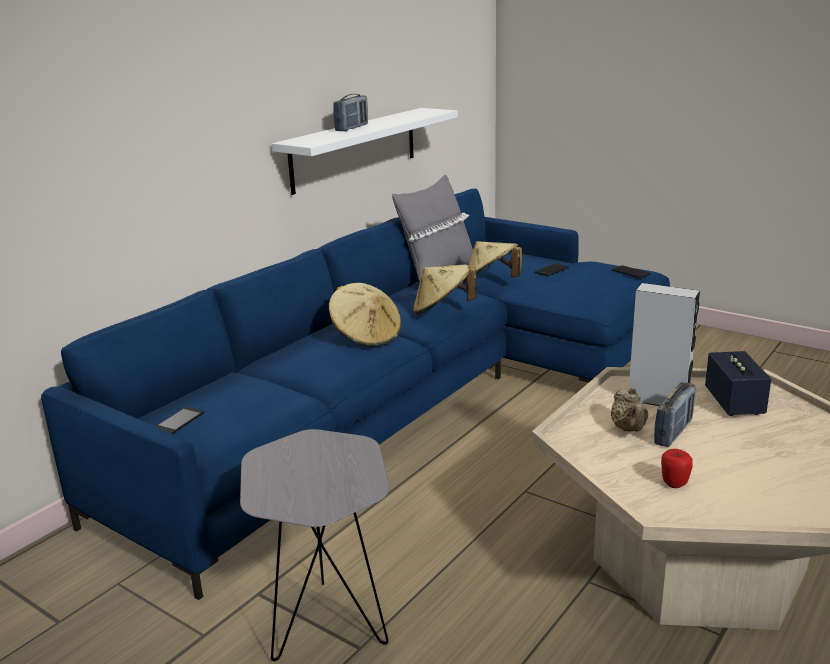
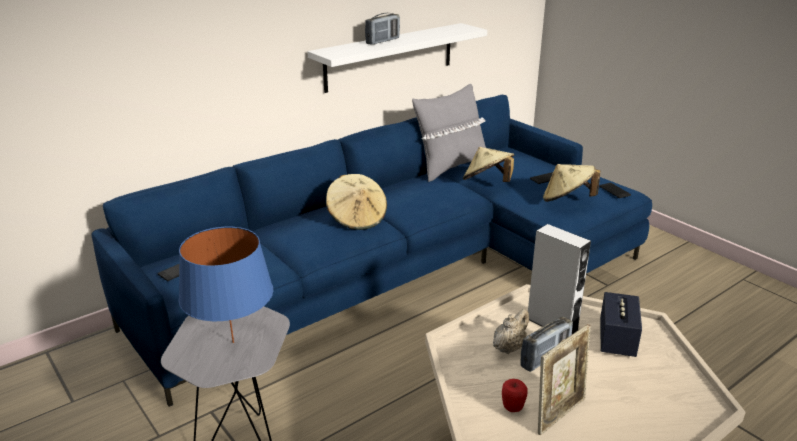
camera: 15 degrees right, 5 degrees up
beige hat [413,264,477,315] -> beige hat moved to [543,164,600,202]
beige teapot [611,387,648,432] -> beige teapot turned 150 degrees counterclockwise [493,309,529,354]
none -> blue table lamp [179,227,273,343]
none -> picture frame [538,324,591,435]

